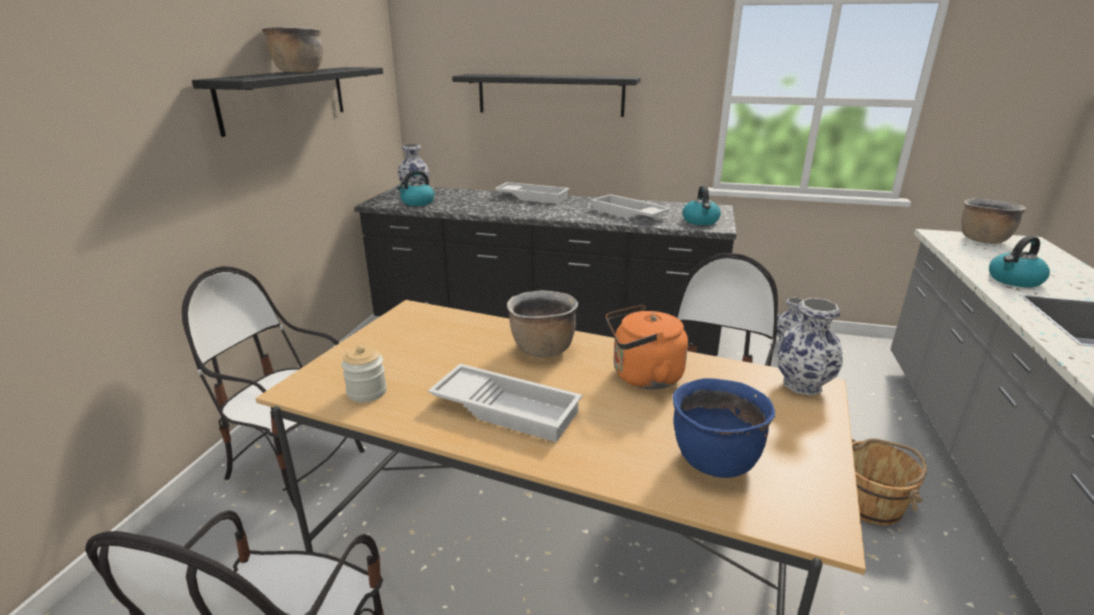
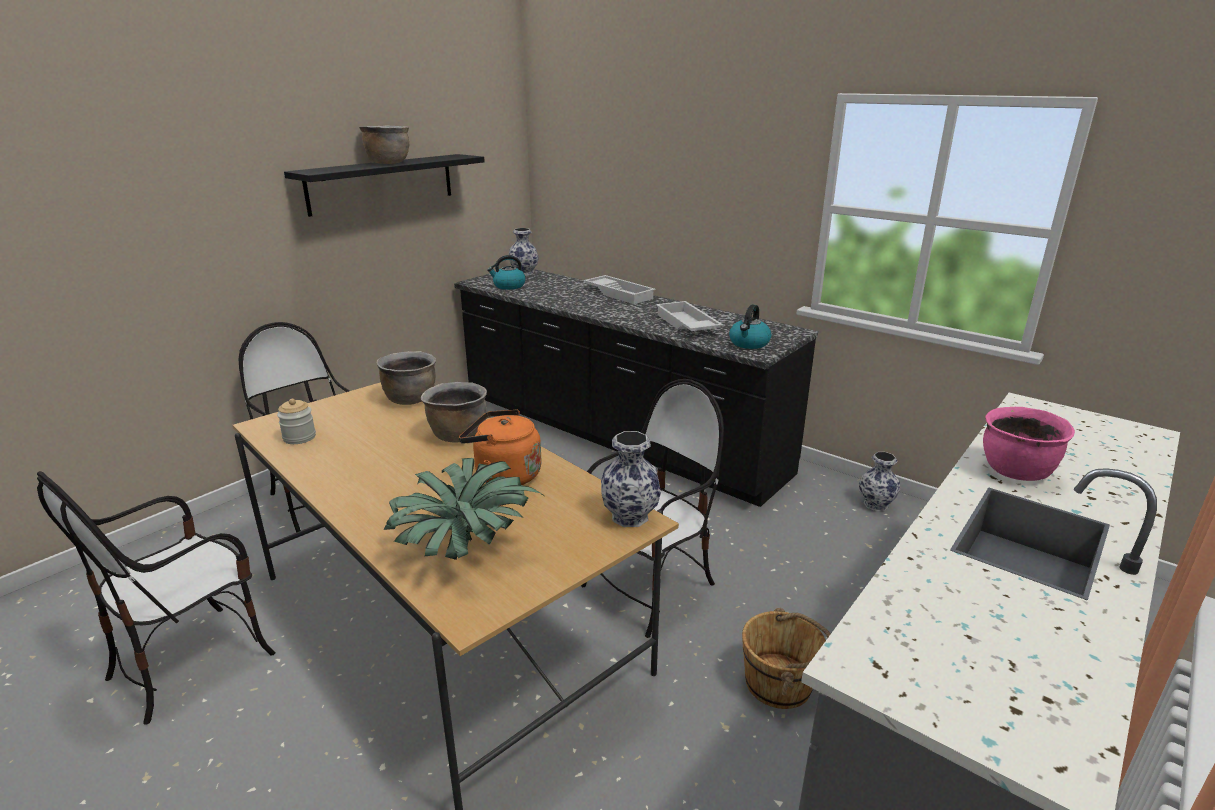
camera: 25 degrees right, 0 degrees up
white tray [428,364,583,442] -> none
black shelf [452,74,641,117] -> none
blue cooking pot [673,378,775,478] -> potted plant [383,458,544,560]
brown cooking pot [961,198,1026,244] -> brown cooking pot moved to [376,351,436,405]
kettle [989,236,1050,288] -> pink cooking pot [983,407,1075,481]

